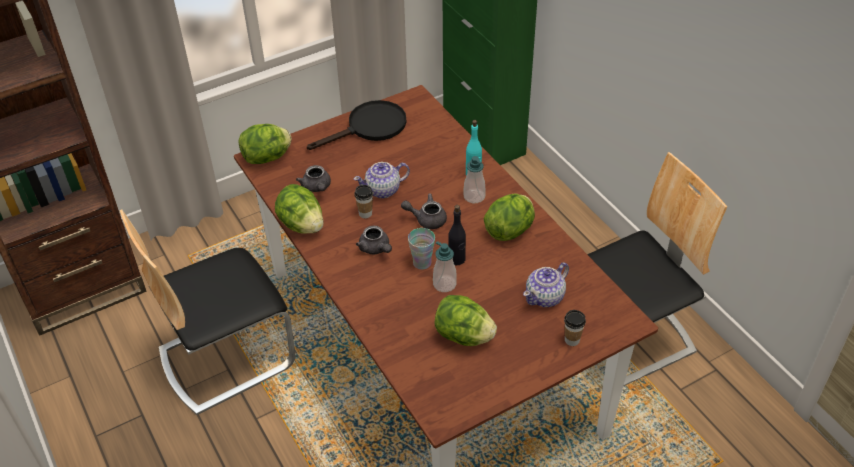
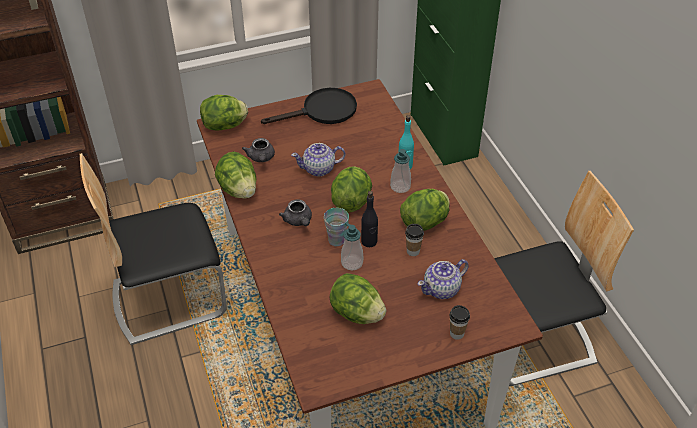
camera: 10 degrees right, 0 degrees up
cup [354,185,373,218] -> cup moved to [405,224,424,256]
grey teapot [401,193,447,229] -> lettuce [331,166,372,212]

